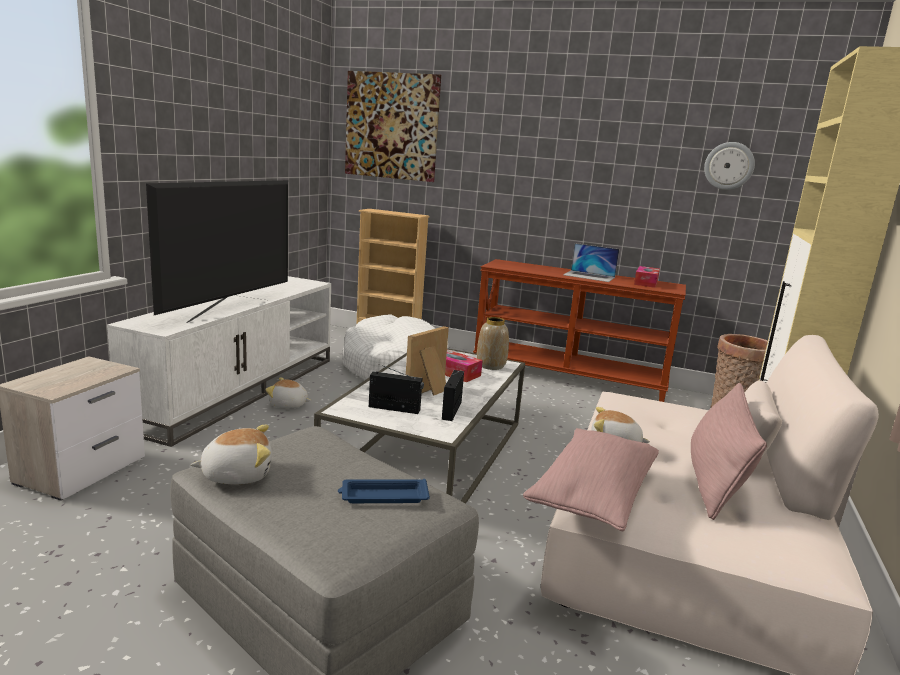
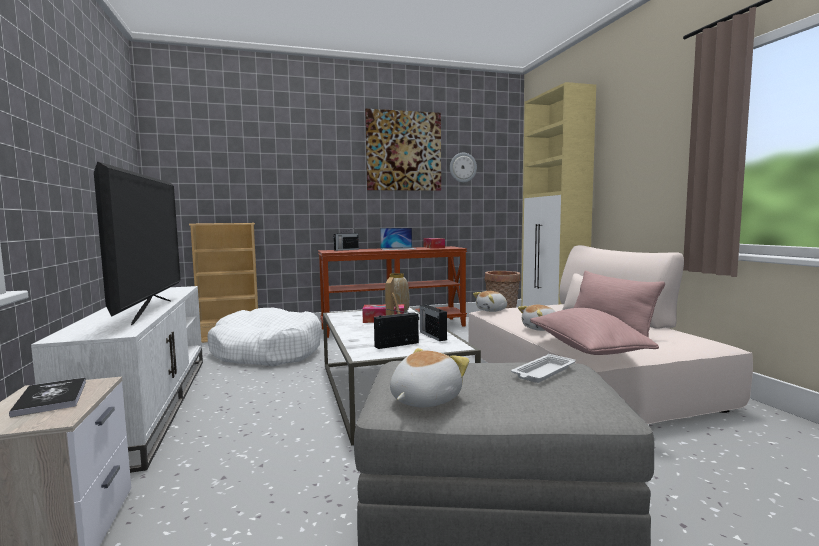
camera: 35 degrees left, 10 degrees down
plush toy [265,377,311,408] -> plush toy moved to [473,291,507,312]
blue tray [338,479,430,503] -> white tray [511,354,576,383]
picture [345,71,441,182] -> picture moved to [365,109,441,191]
none -> book [9,377,86,417]
none -> radio [333,229,359,251]

